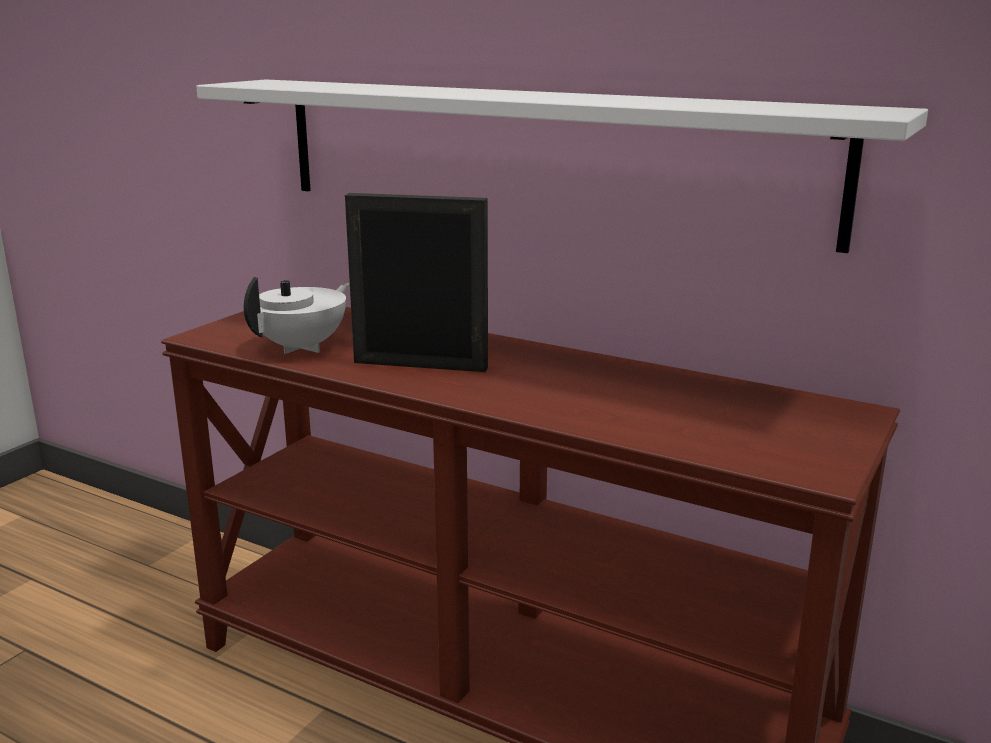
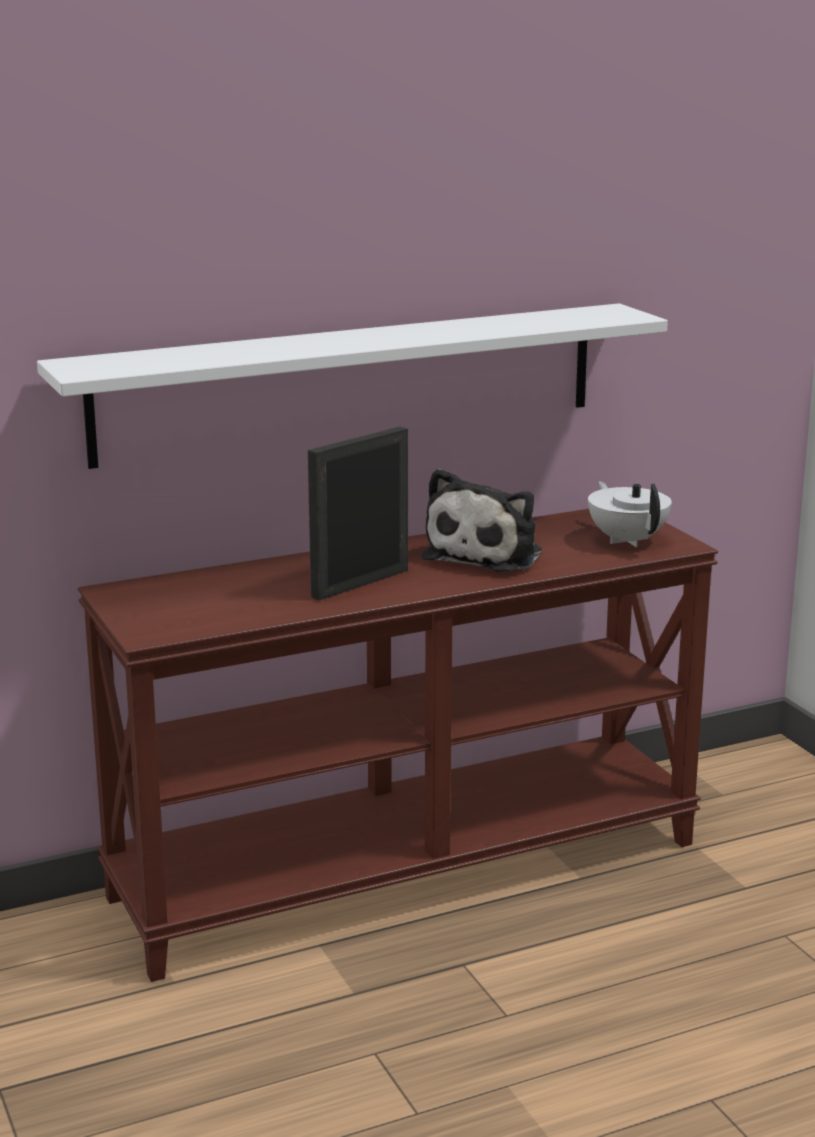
camera: 55 degrees left, 0 degrees up
white teapot [244,277,349,354] -> white teapot moved to [588,481,672,547]
none -> plush toy [422,468,542,572]

